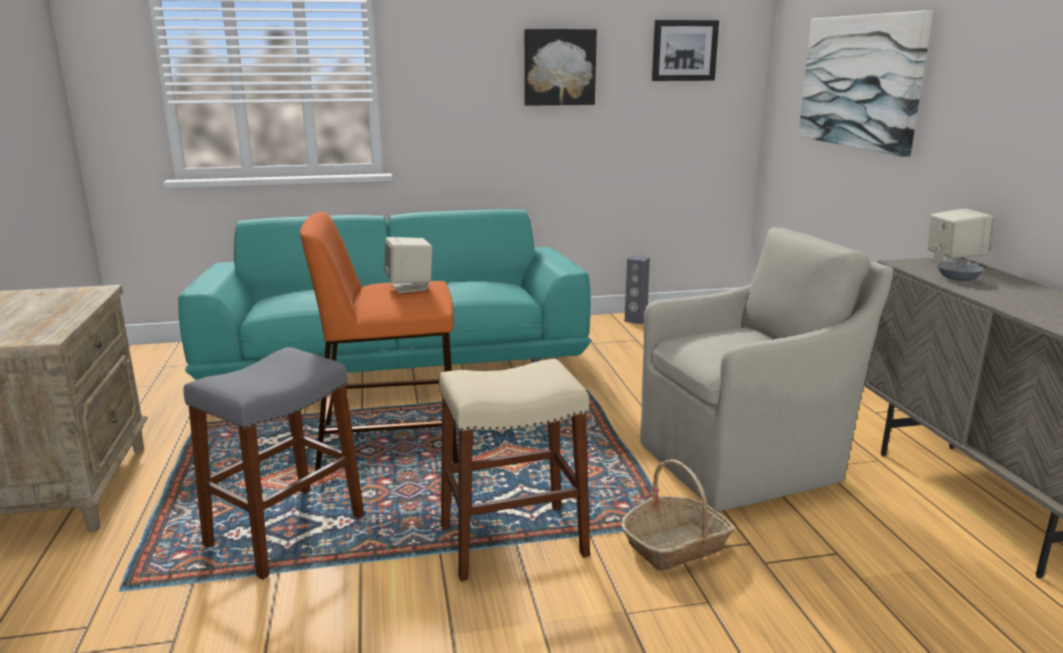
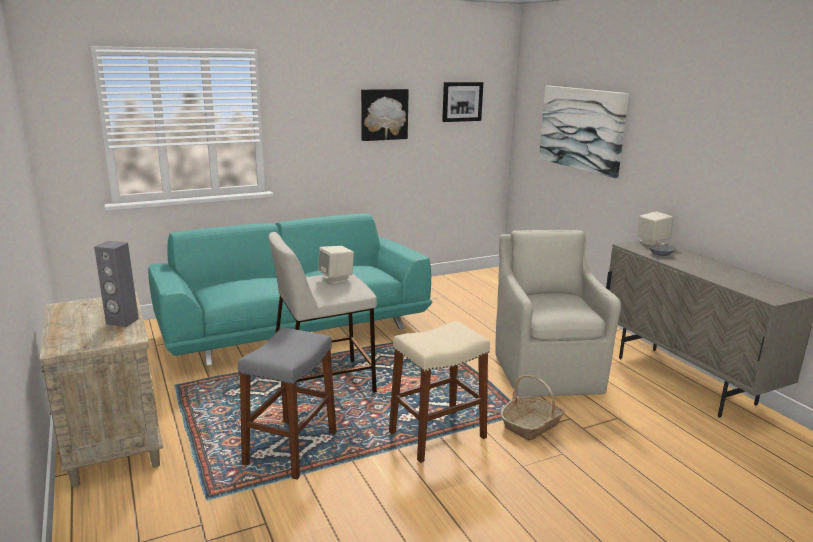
camera: 15 degrees left, 0 degrees up
orange stool [300,212,459,471] -> beige stool [268,232,377,393]
grey speaker [625,255,650,324] -> grey speaker moved to [94,241,139,327]
beige armchair [640,227,893,511] -> beige armchair turned 60 degrees counterclockwise [495,230,621,397]

